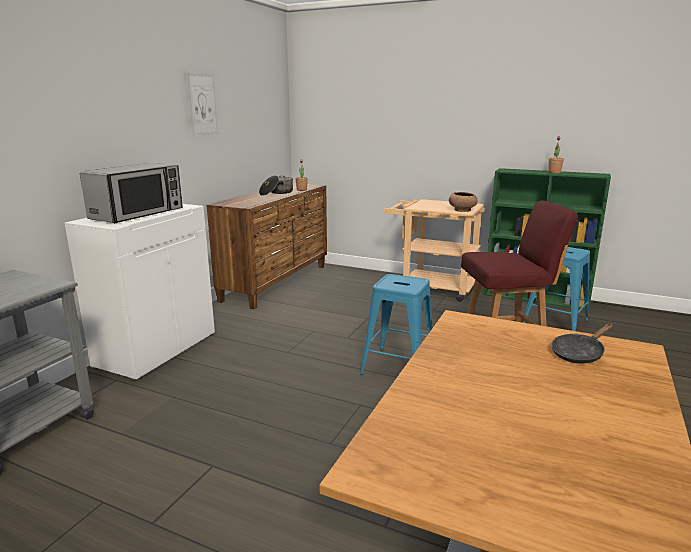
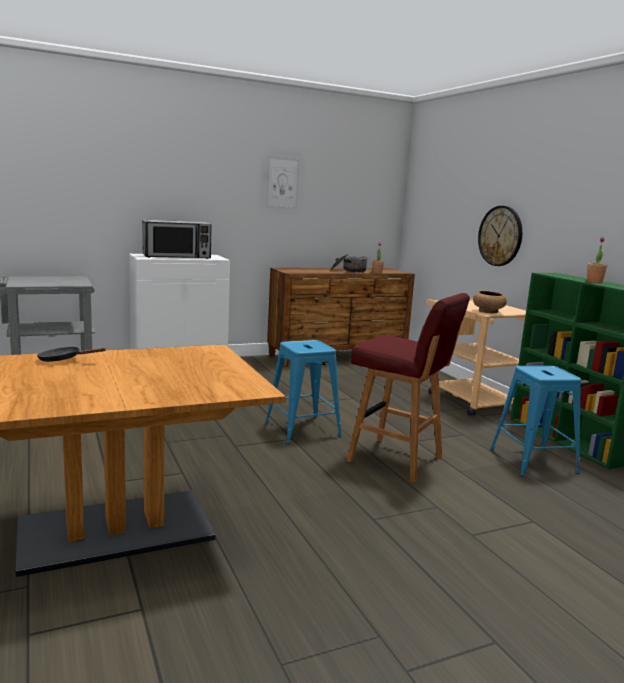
camera: 40 degrees right, 5 degrees down
black frying pan [551,323,613,364] -> black frying pan moved to [37,347,106,362]
none -> wall clock [478,206,522,266]

